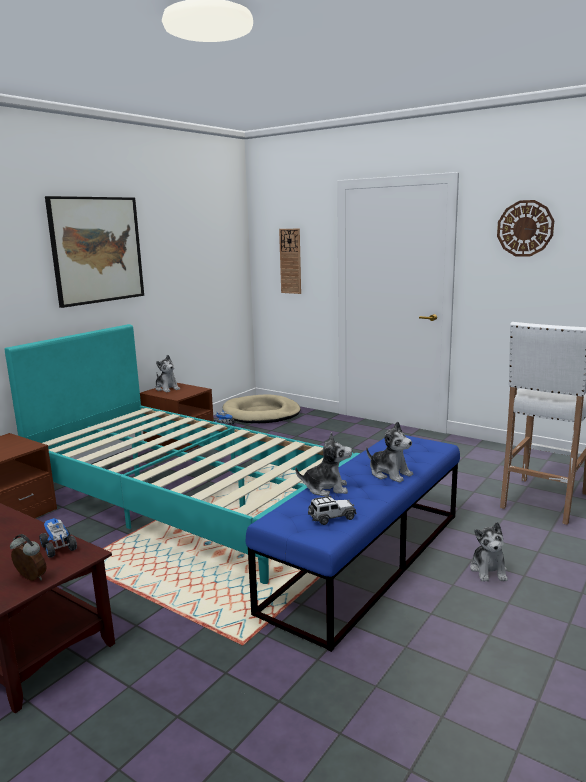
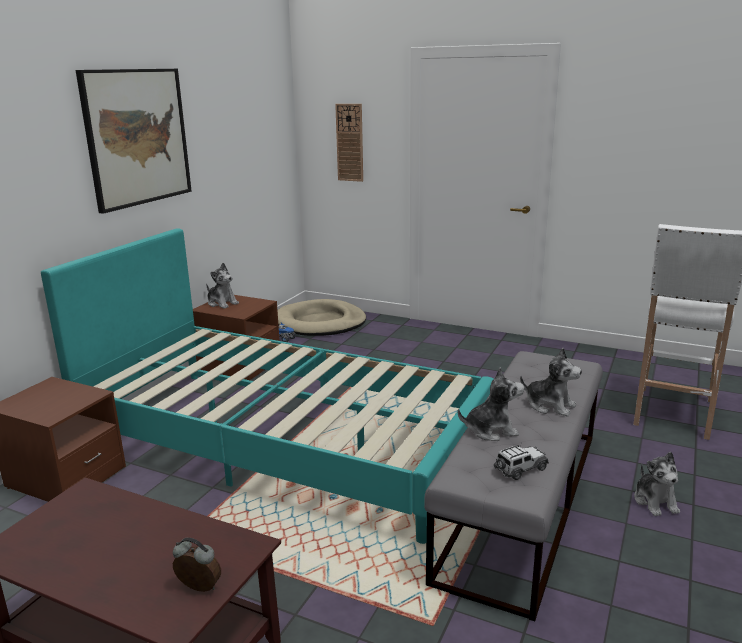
camera: 10 degrees left, 5 degrees up
toy truck [39,518,77,558] -> none
blue bench [246,435,460,652] -> grey bench [424,351,603,621]
wall clock [497,200,554,257] -> none

